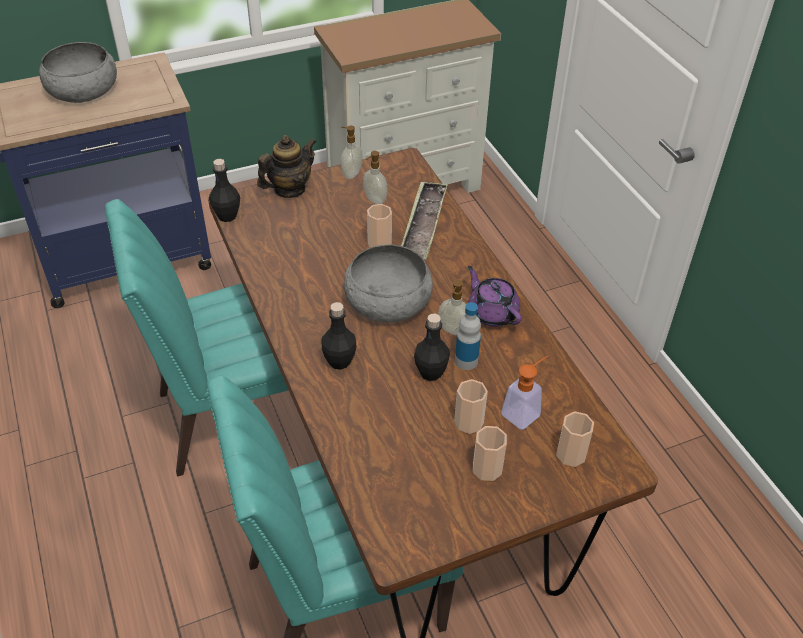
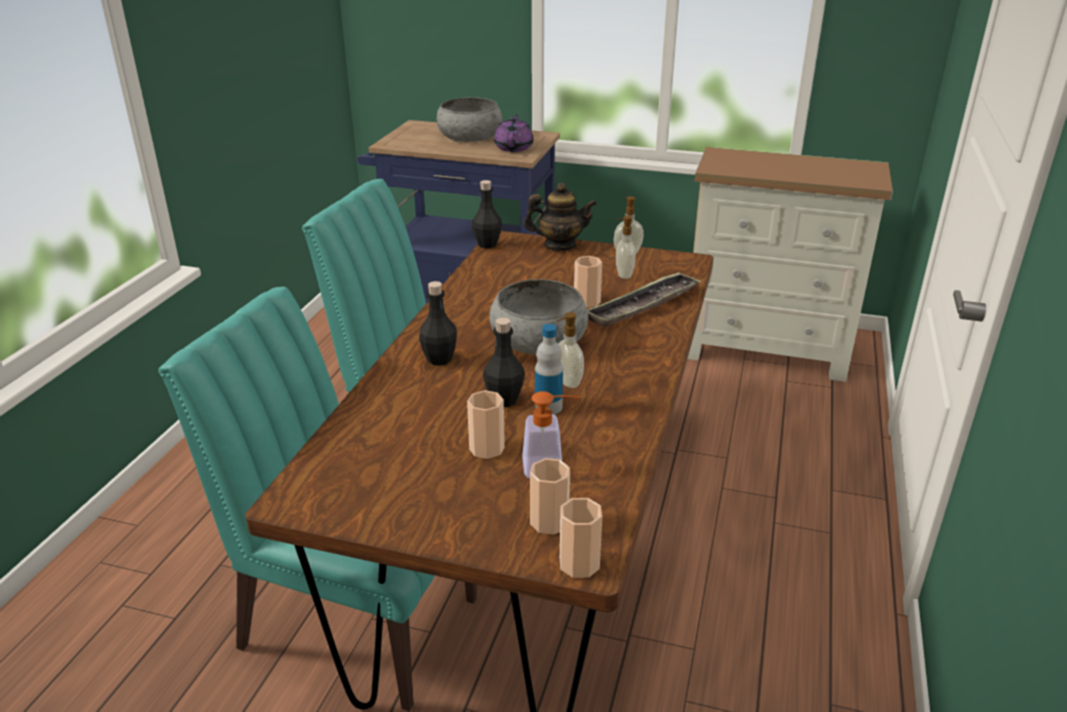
camera: 40 degrees right, 15 degrees down
purple teapot [468,266,522,327] -> purple teapot moved to [494,115,534,152]
cup [473,426,507,481] -> cup moved to [560,498,602,578]

